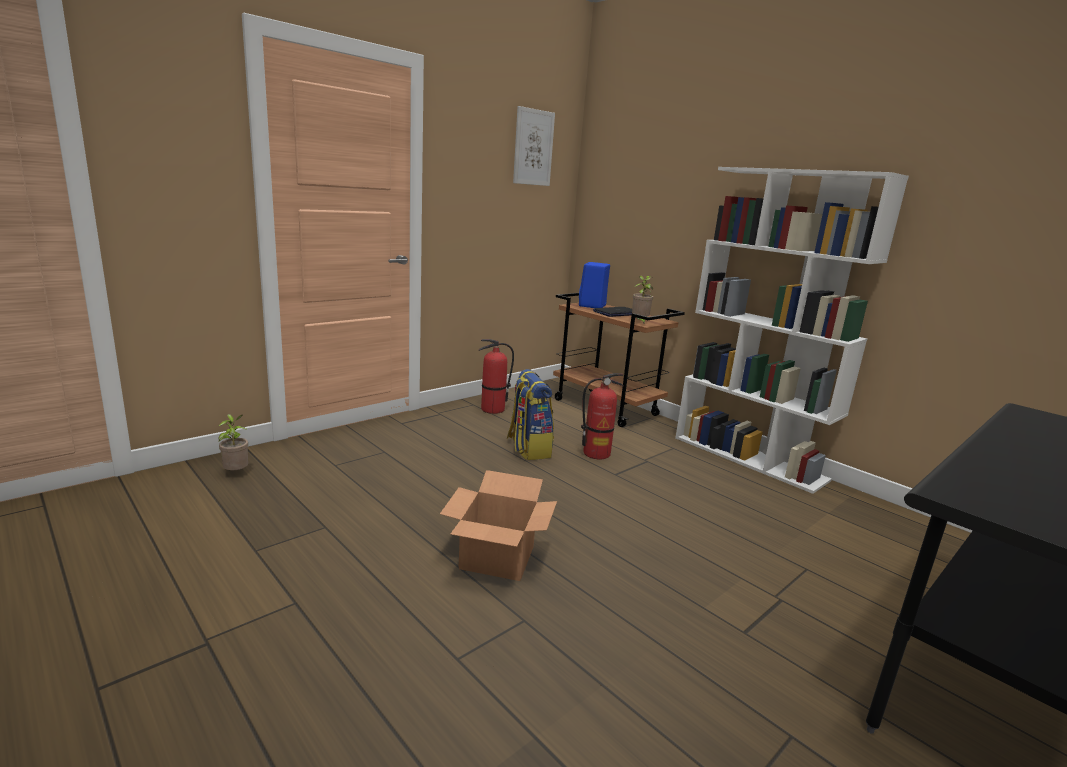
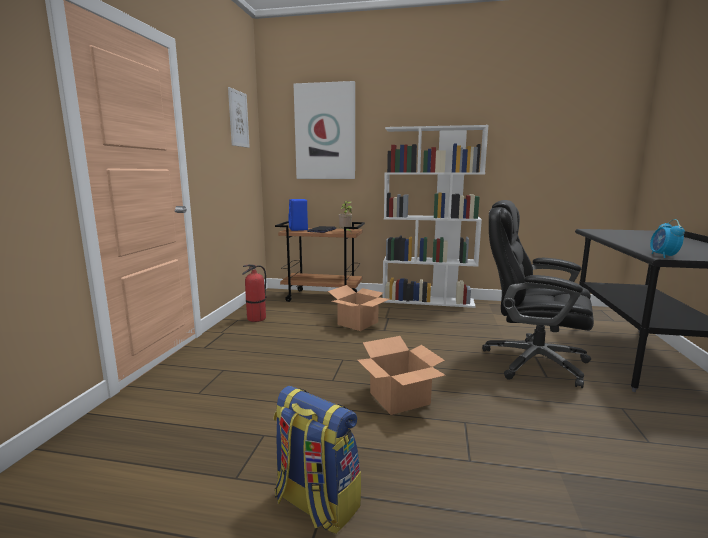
camera: 35 degrees left, 5 degrees down
potted plant [218,414,248,470] -> none
backpack [507,369,554,460] -> backpack moved to [273,386,361,534]
fire extinguisher [581,373,624,459] -> cardboard box [328,285,390,331]
none -> picture [294,81,355,179]
none -> black office chair [482,200,594,388]
none -> alarm clock [650,219,685,258]

